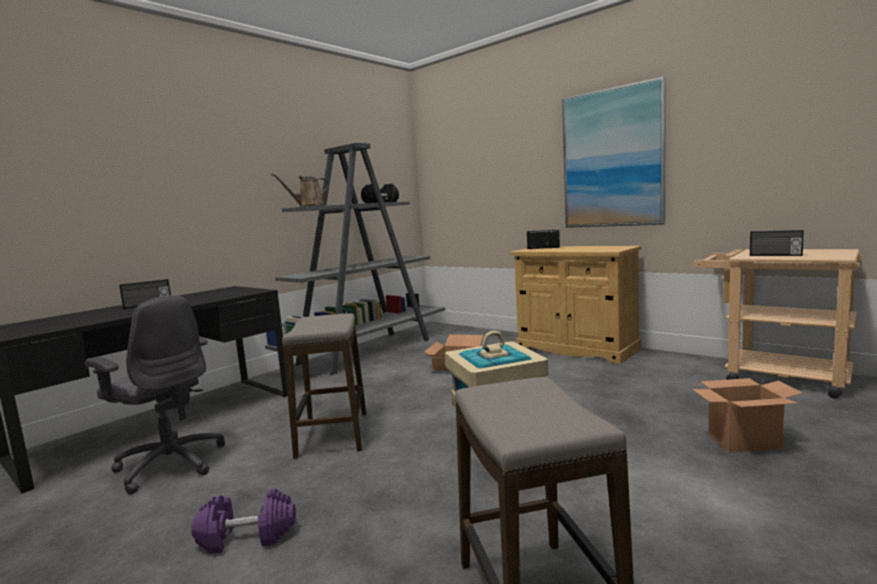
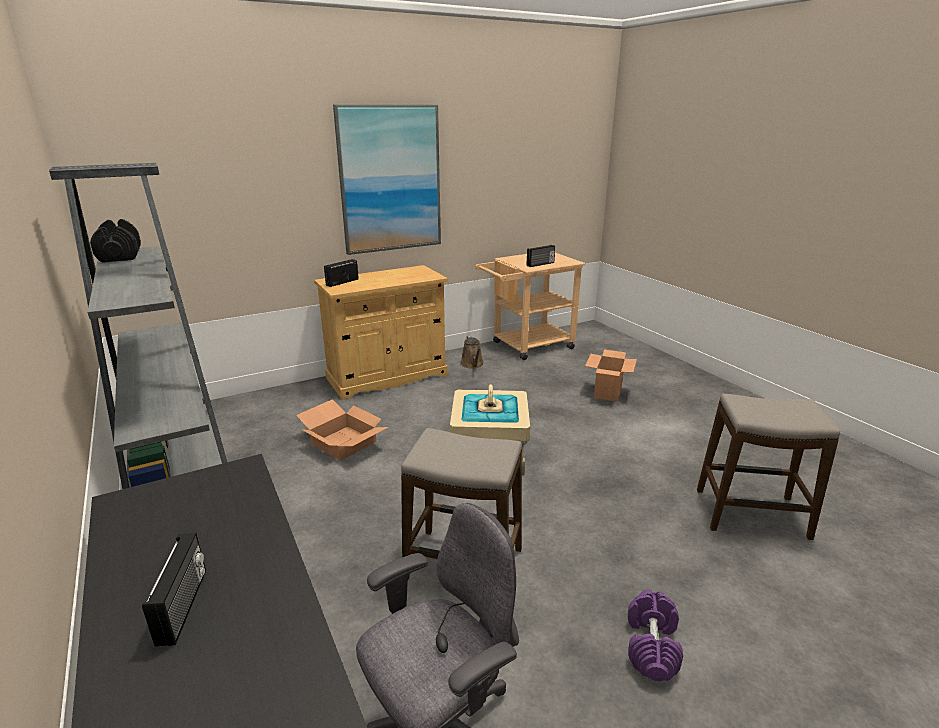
camera: 70 degrees left, 15 degrees up
brown watering can [271,174,329,207] -> brown watering can moved to [460,336,484,368]

